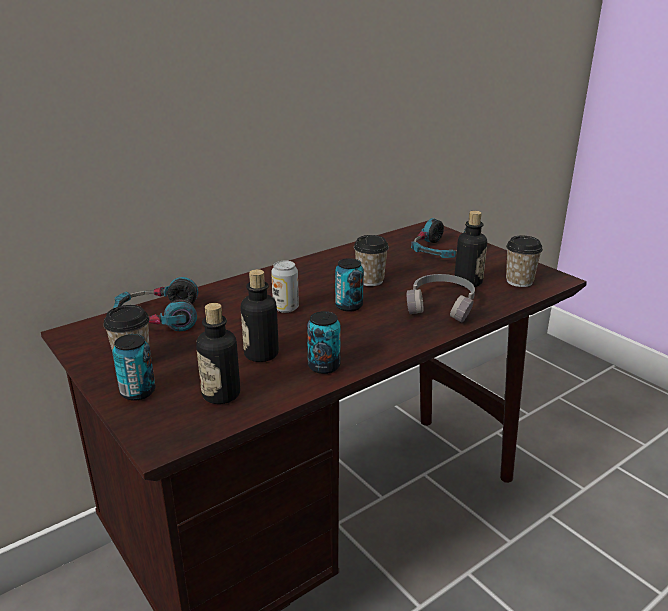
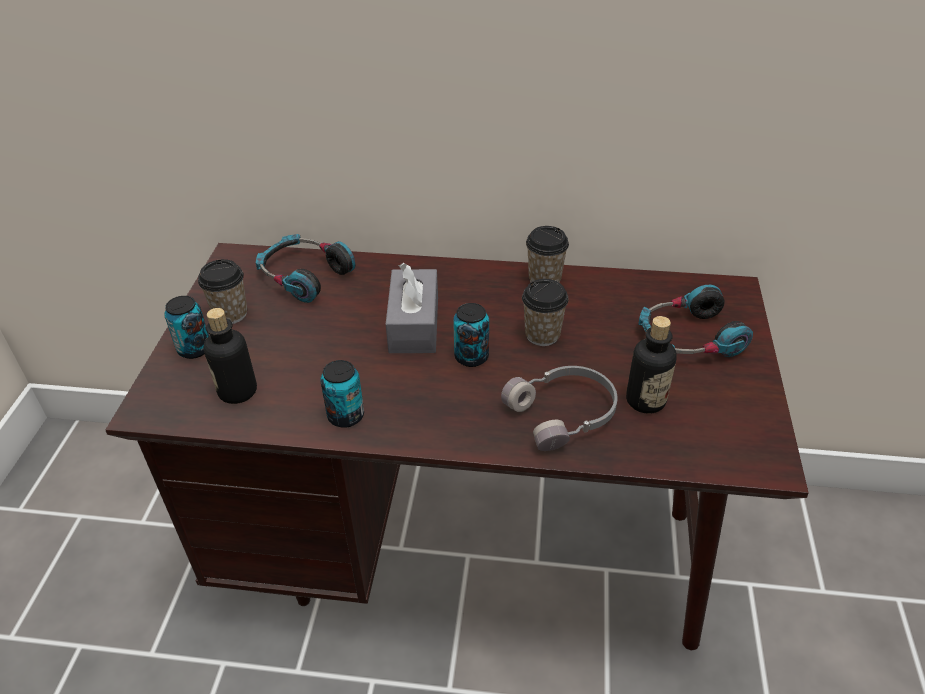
camera: 45 degrees right, 15 degrees up
bottle [241,269,279,362] -> none
can [271,260,299,313] -> grey tissue box [386,263,438,353]
cup [506,235,543,287] -> cup moved to [526,226,569,283]

